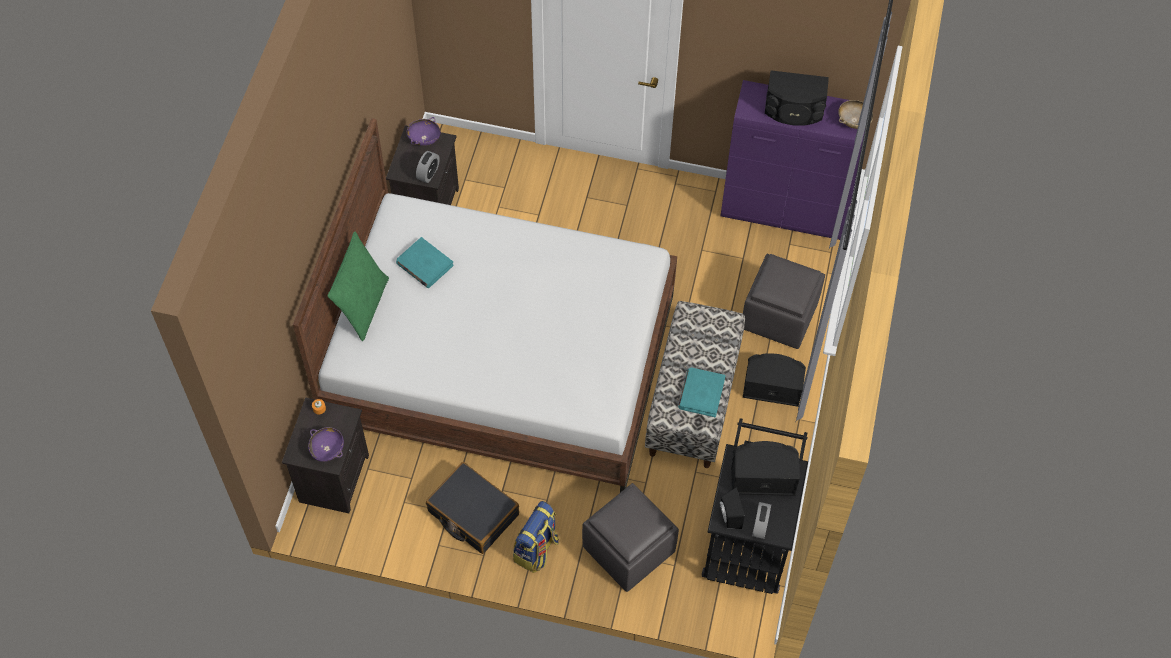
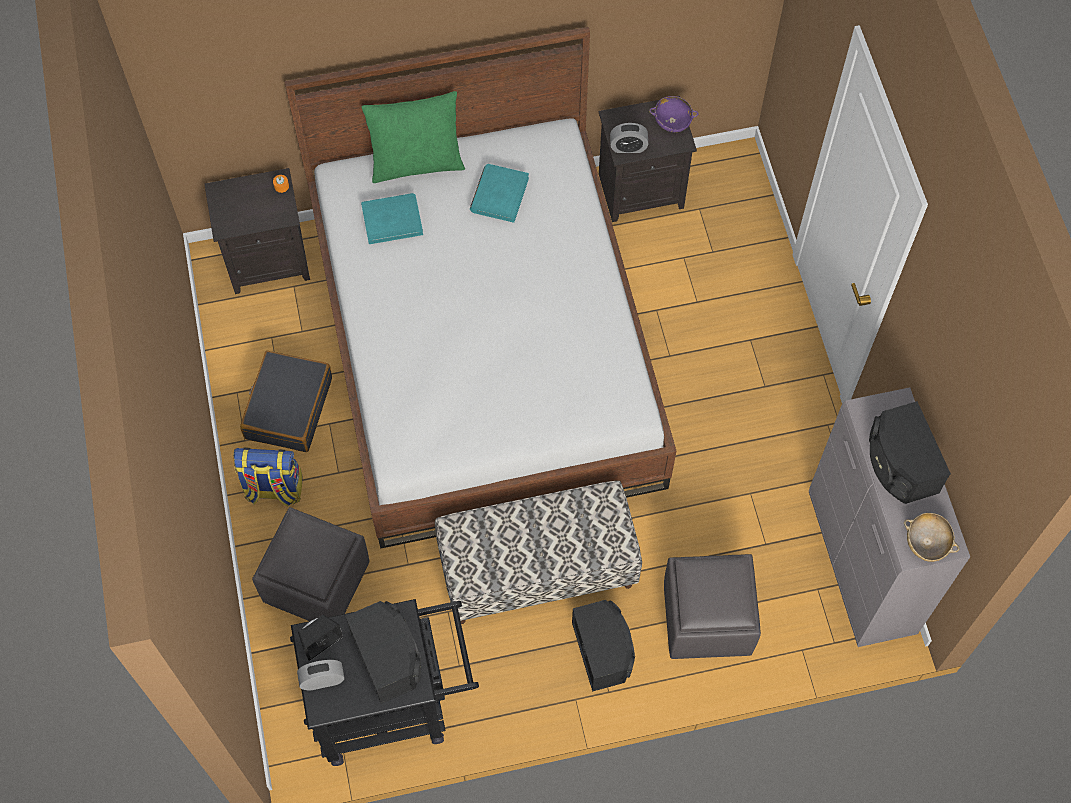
camera: 65 degrees right, 5 degrees up
purple bowl [308,427,344,462] -> none
turquoise book [678,367,726,417] -> turquoise book moved to [361,193,423,244]
purple cabinet [721,80,865,240] -> grey cabinet [809,387,970,647]

